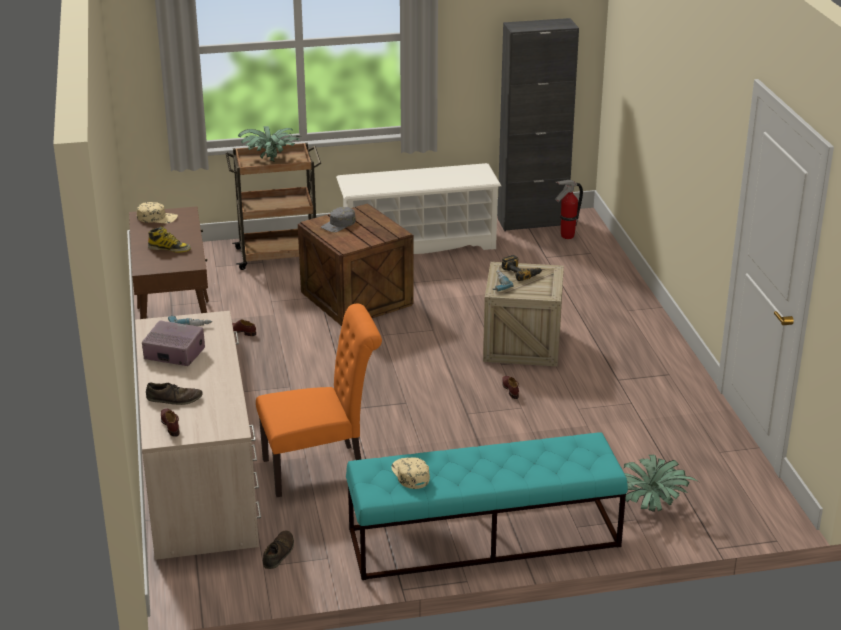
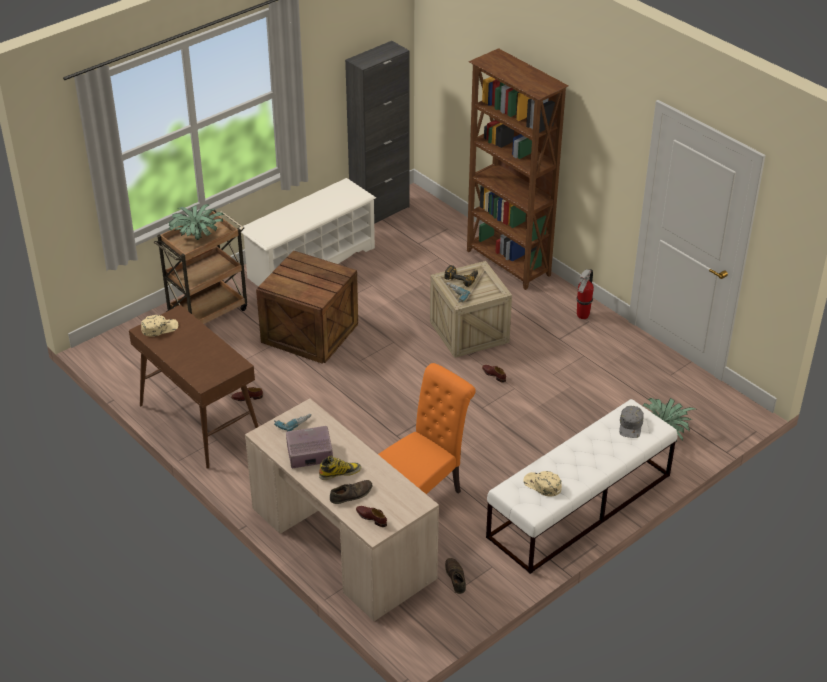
camera: 30 degrees left, 10 degrees up
boot [148,226,191,253] -> boot moved to [319,456,361,480]
grey cap [321,207,356,232] -> grey cap moved to [619,406,644,438]
turquoise bench [346,432,628,580] -> white bench [486,399,677,574]
fire extinguisher [555,180,583,239] -> fire extinguisher moved to [576,269,594,319]
none -> brown bookcase [467,48,569,290]

